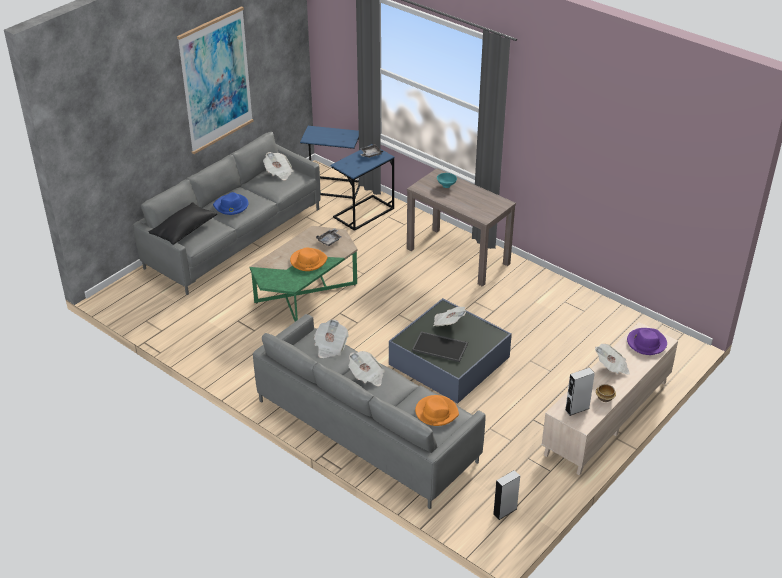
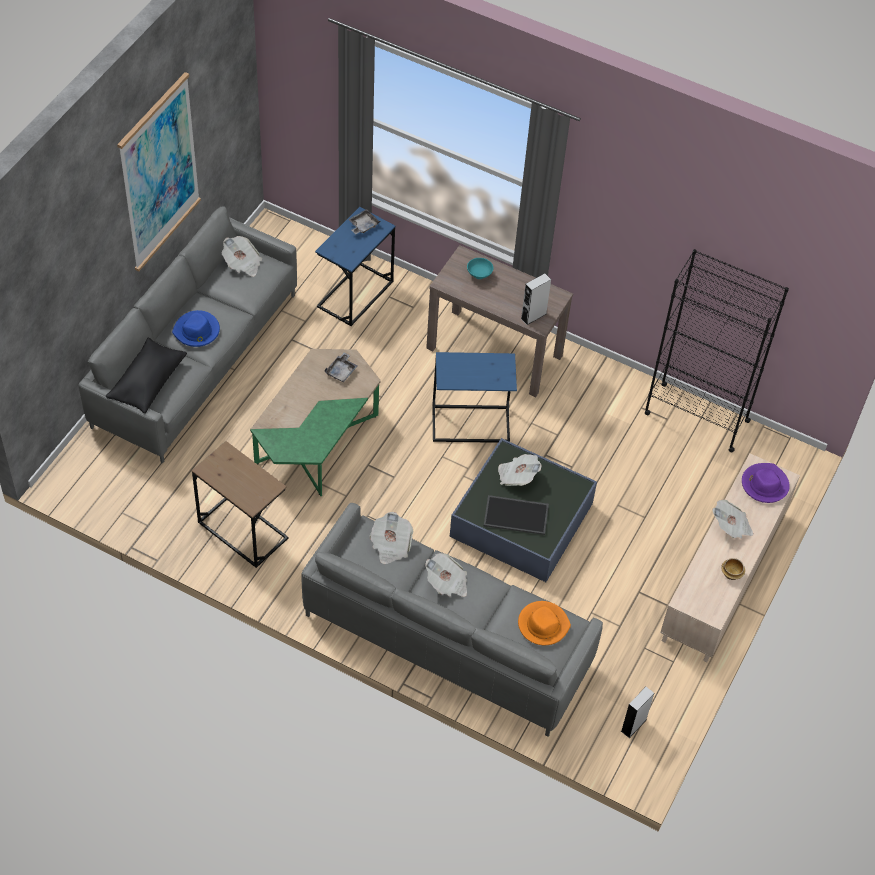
camera: 15 degrees left, 15 degrees up
orange hat [290,247,328,271] -> none
blue side table [300,126,360,199] -> blue side table moved to [432,352,517,443]
grey speaker [565,367,595,416] -> grey speaker moved to [521,273,551,325]
none -> brown side table [192,441,288,568]
none -> black bookcase [644,249,789,453]

